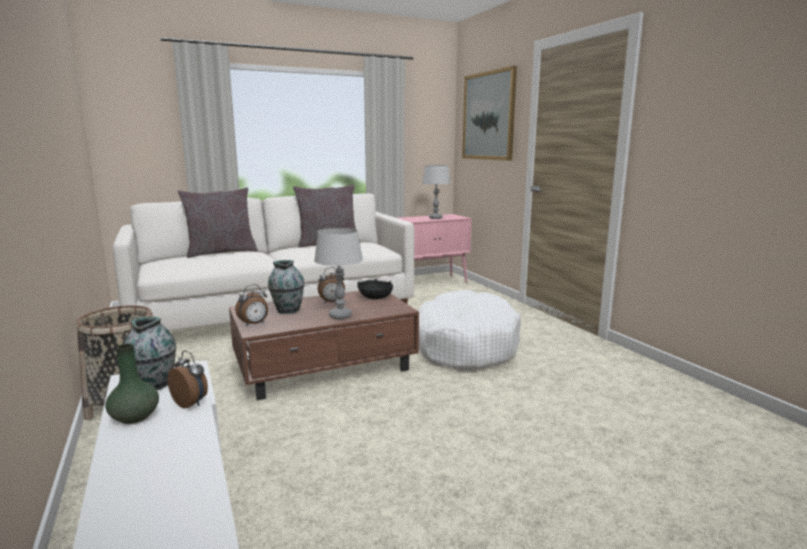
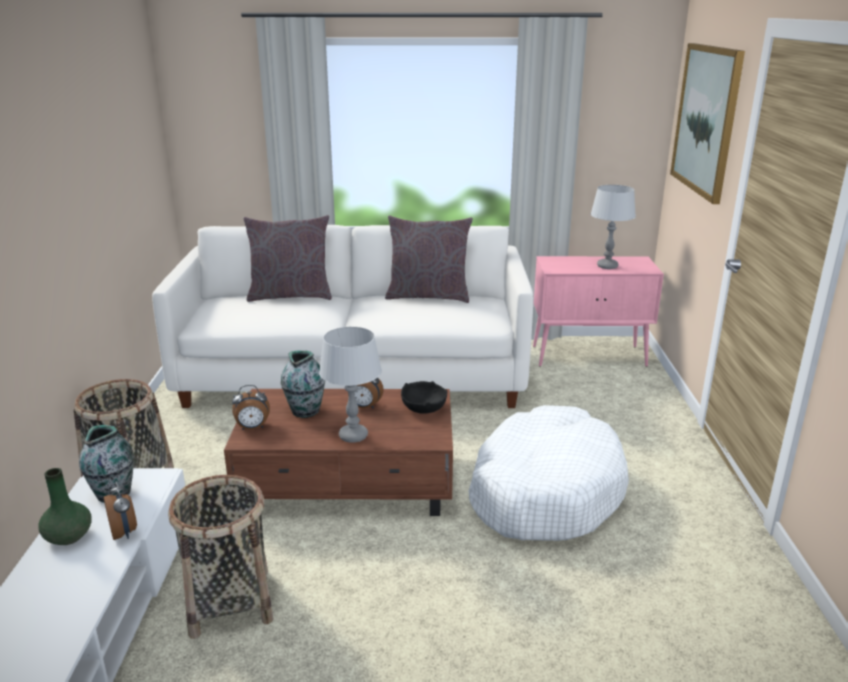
camera: 25 degrees right, 10 degrees up
none -> basket [168,475,274,639]

